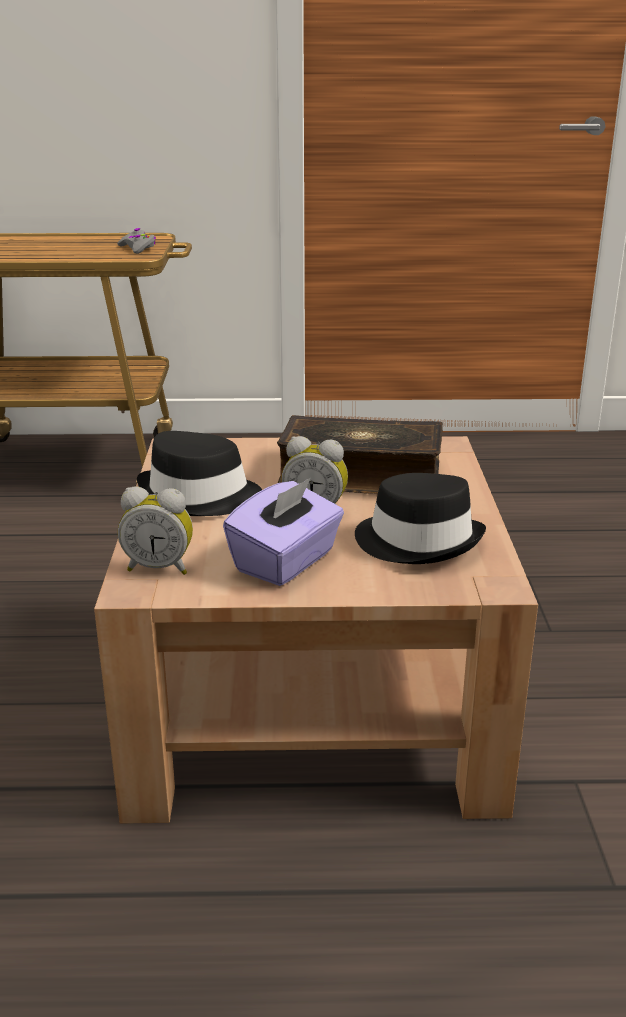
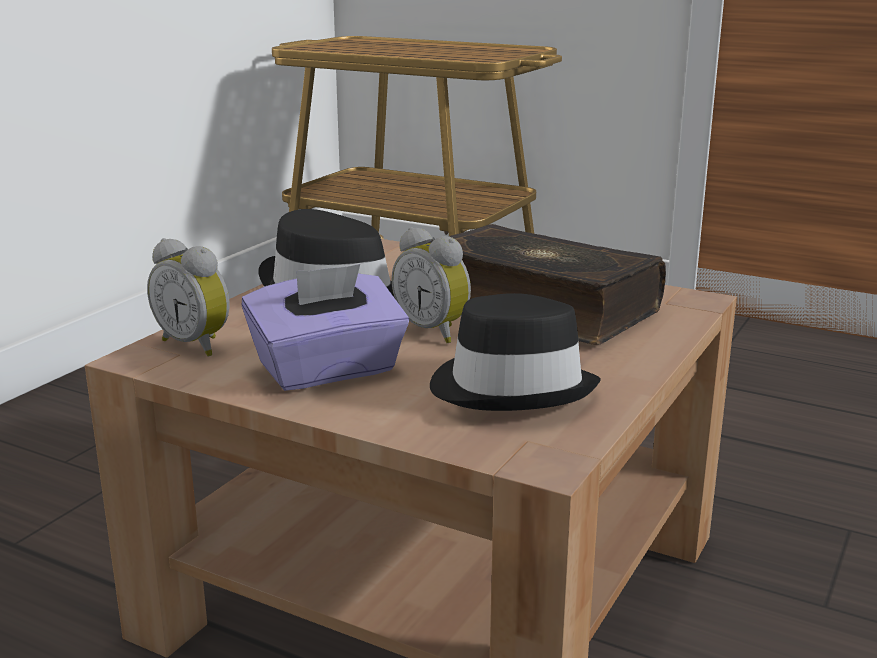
camera: 30 degrees right, 5 degrees down
grey game controller [117,228,156,254] -> none

